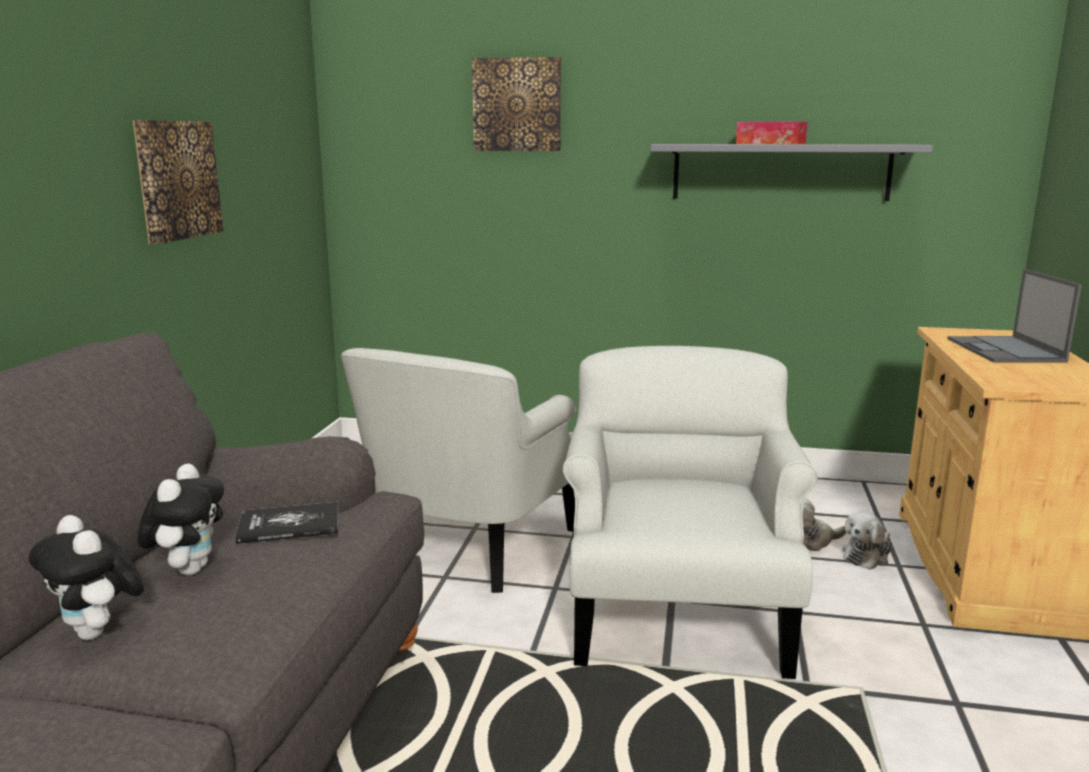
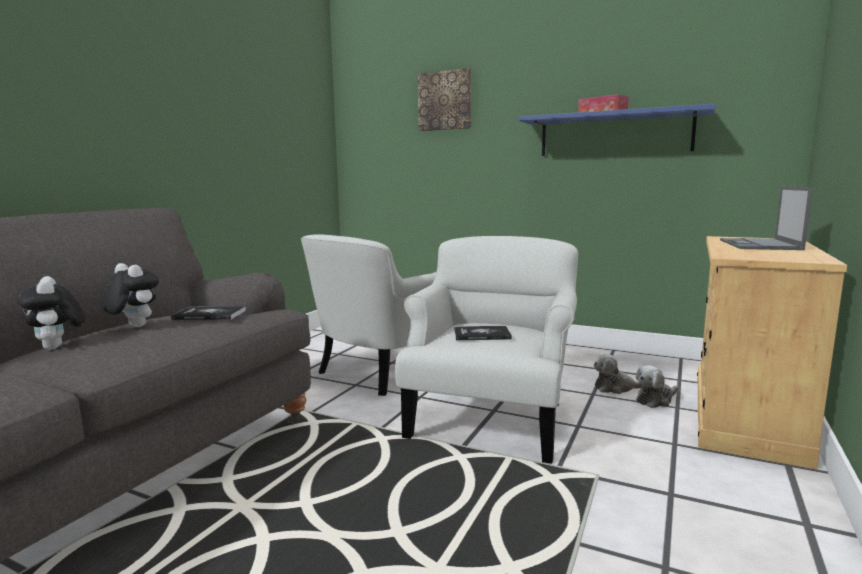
camera: 15 degrees right, 5 degrees down
picture [133,120,223,244] -> none
plush toy [137,463,224,575] -> plush toy turned 75 degrees counterclockwise [99,263,159,327]
grey shelf [651,144,933,201] -> blue shelf [518,104,716,156]
none -> book [454,326,512,340]

